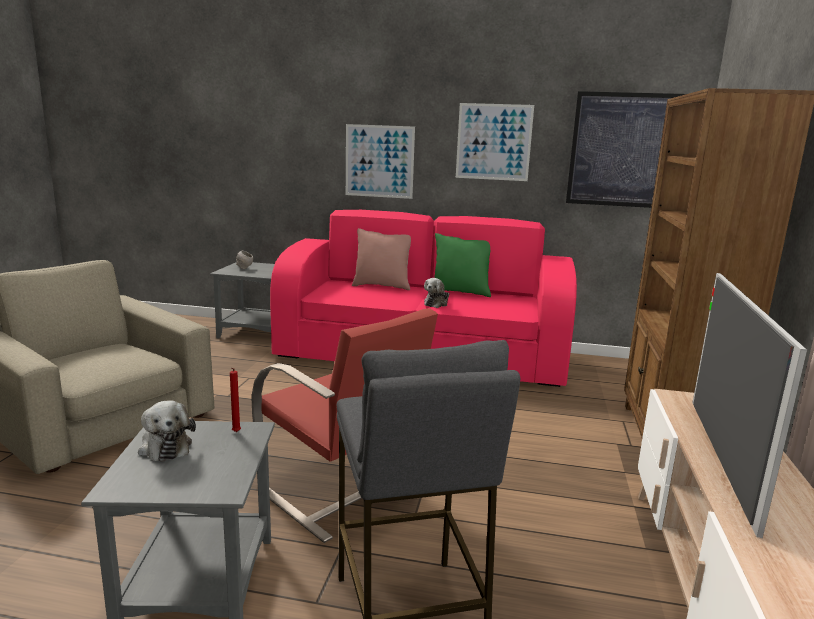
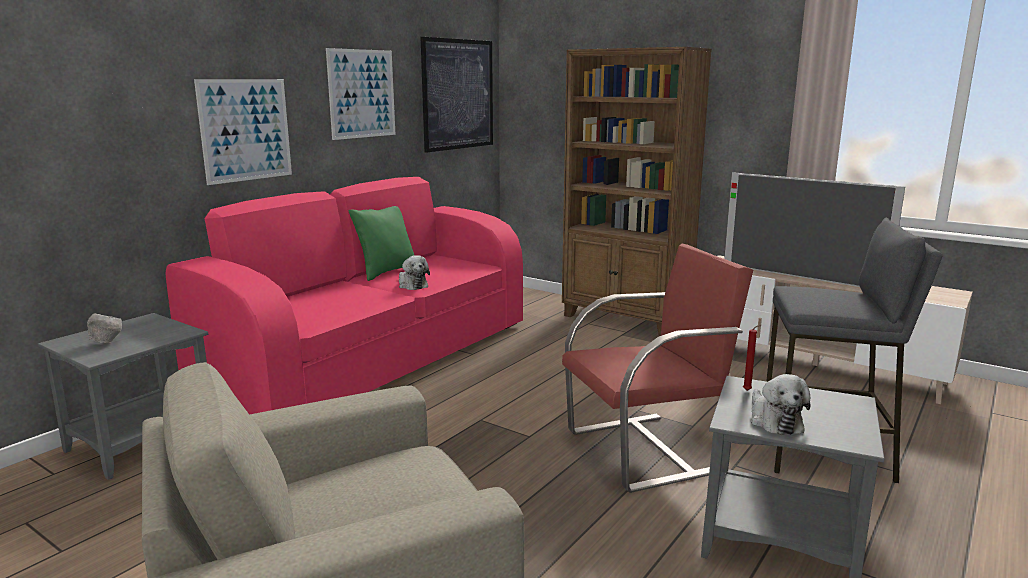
camera: 65 degrees left, 0 degrees up
plush toy [138,400,196,462] -> plush toy turned 90 degrees clockwise [751,374,811,435]
pink pillow [352,228,411,290] -> none

